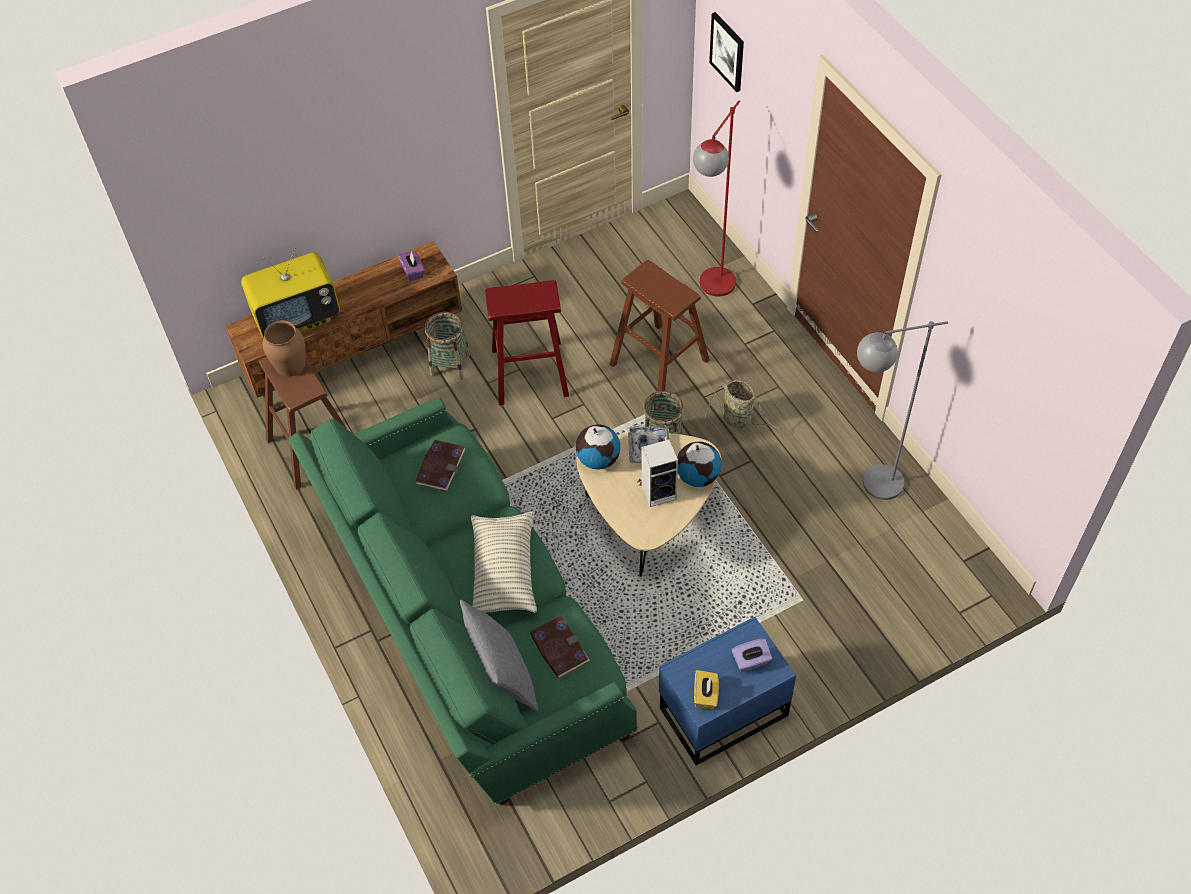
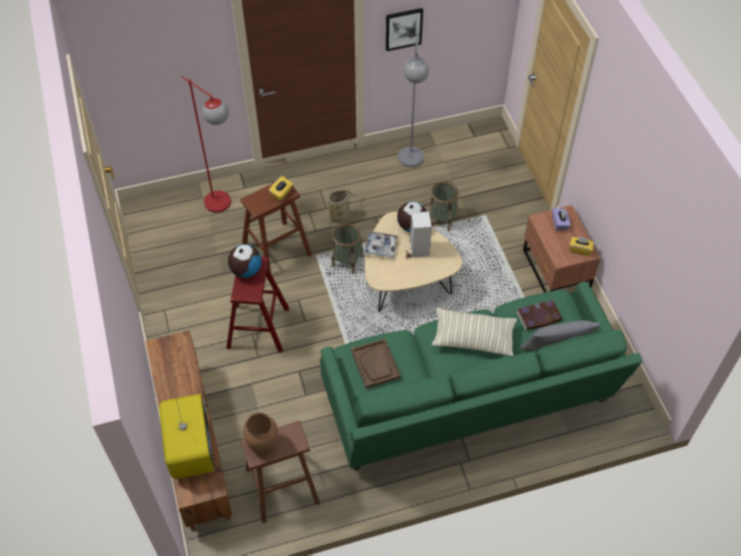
camera: 80 degrees left, 0 degrees up
purple tissue box [398,251,425,282] -> none
book [416,440,465,492] -> brown tray [351,338,401,389]
basket [425,312,470,380] -> basket moved to [429,181,458,231]
globe [575,425,620,470] -> globe moved to [228,244,262,278]
blue nightstand [659,617,796,765] -> brown nightstand [523,205,601,294]
picture [709,12,744,92] -> picture moved to [386,8,423,51]
none -> yellow tissue box [269,176,293,201]

